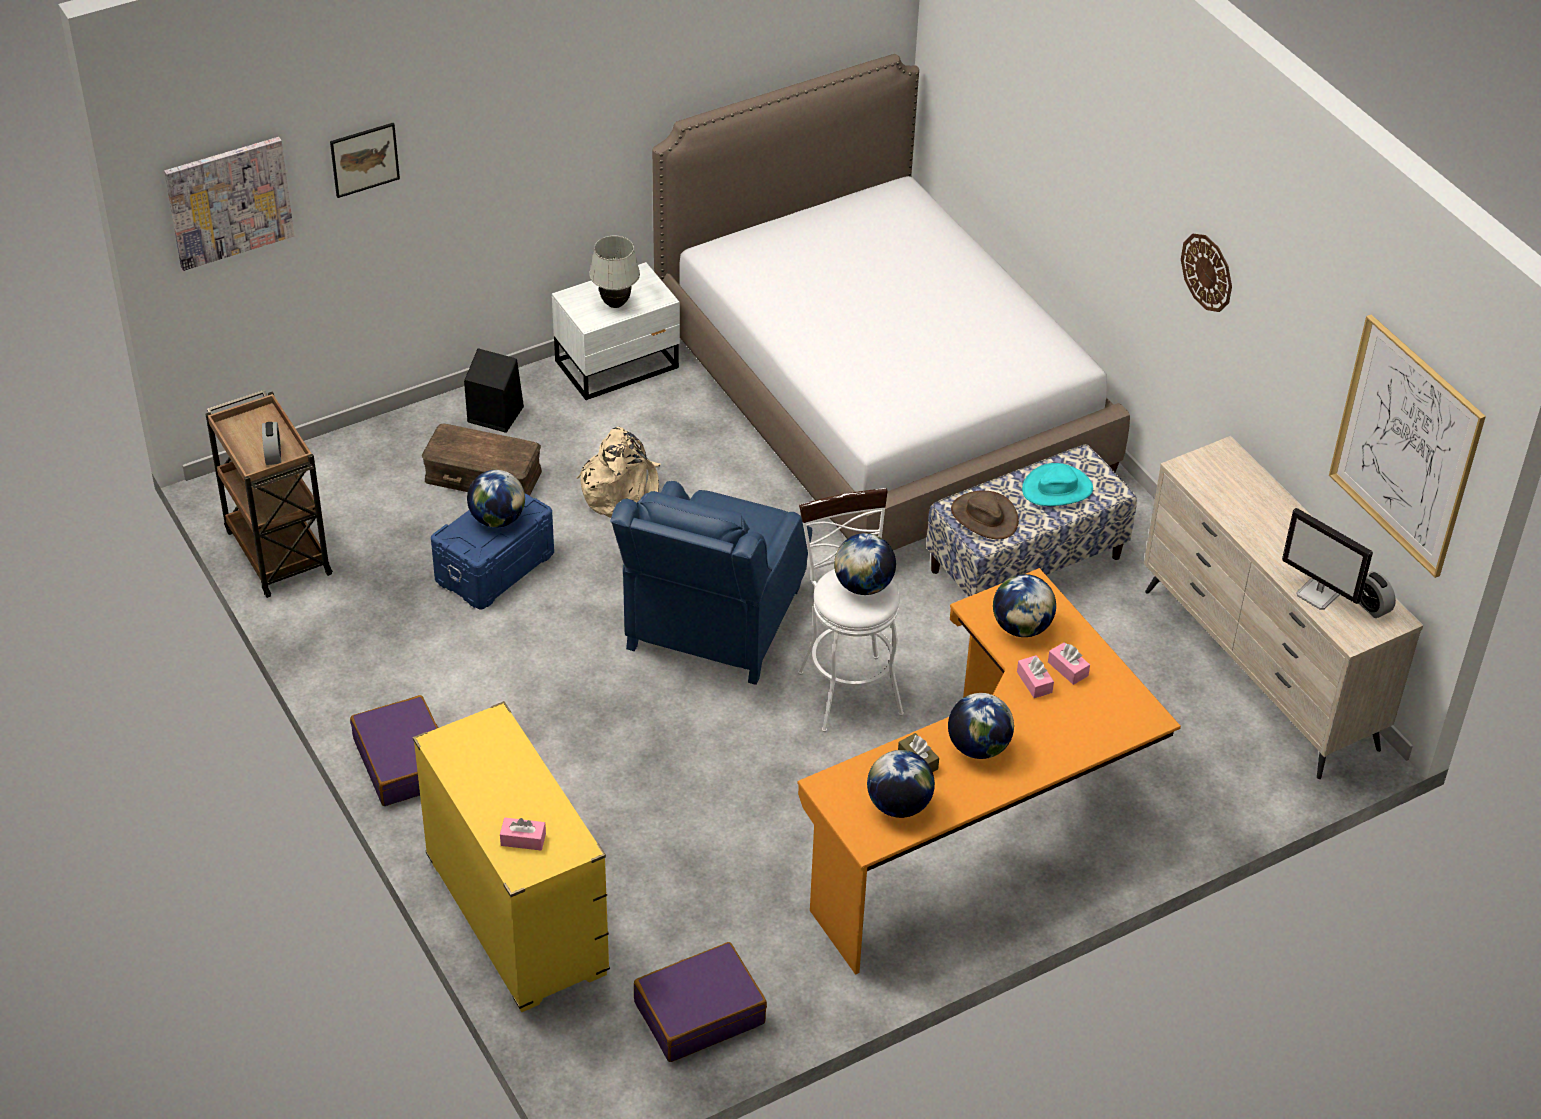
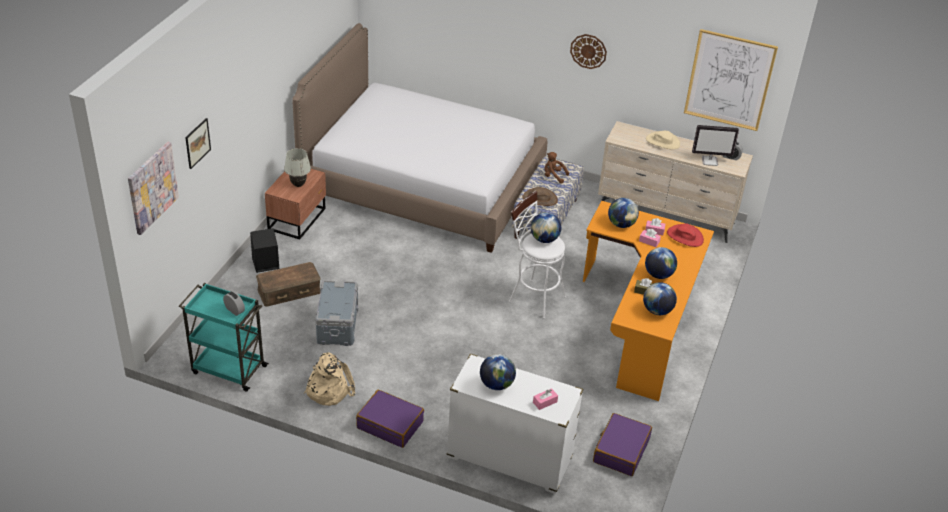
camera: 40 degrees left, 5 degrees down
brown cart [206,390,333,598] -> turquoise cart [179,283,269,392]
yellow dresser [413,701,610,1012] -> white dresser [446,353,583,494]
blue storage box [431,493,554,610] -> grey storage box [315,281,358,346]
globe [467,470,525,528] -> globe moved to [480,354,516,390]
white nightstand [552,262,680,400] -> brown nightstand [265,169,326,239]
beige backpack [577,427,661,518] -> beige backpack moved to [304,352,355,406]
blue armchair [610,481,812,685] -> none
turquoise hat [1022,463,1093,506] -> brown plush toy [544,152,569,184]
none -> beige hat [646,131,680,150]
none -> red hat [667,223,704,247]

